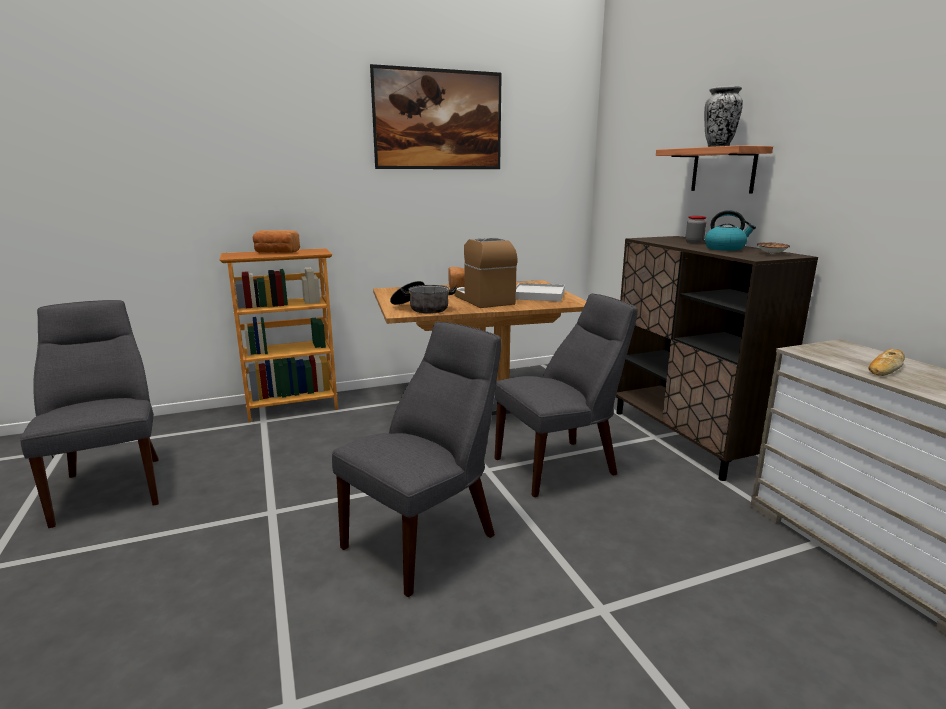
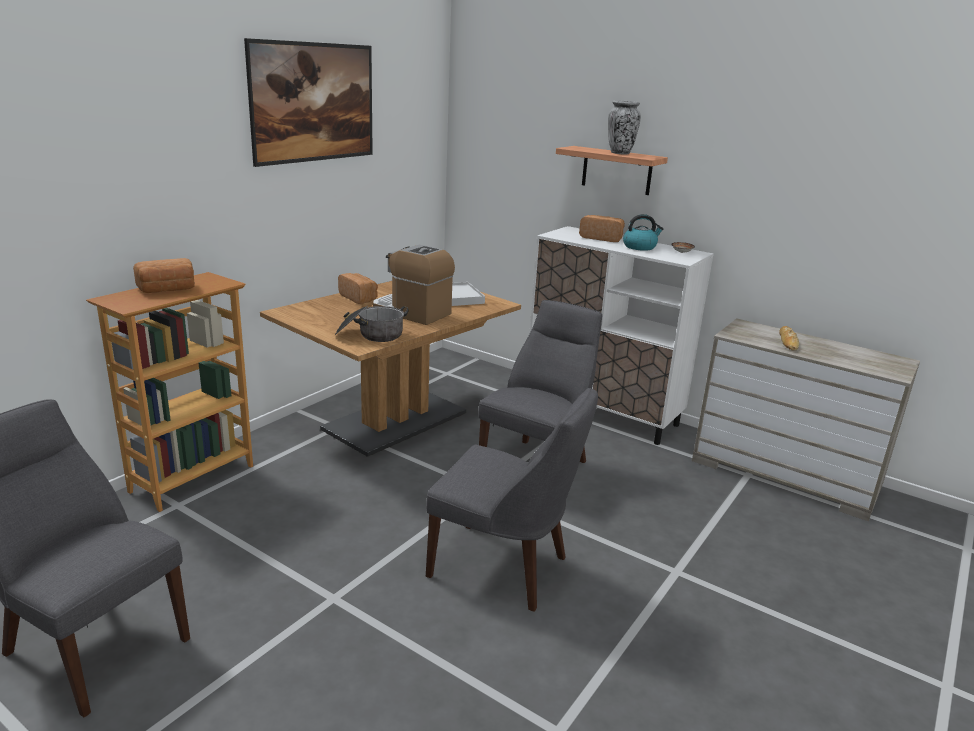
camera: 35 degrees left, 5 degrees up
grey chair [332,322,501,597] -> grey chair turned 105 degrees clockwise [426,388,598,612]
brown cabinet [616,236,818,481] -> white cabinet [529,226,714,445]
jar [686,216,706,243] -> bread [579,215,625,242]

